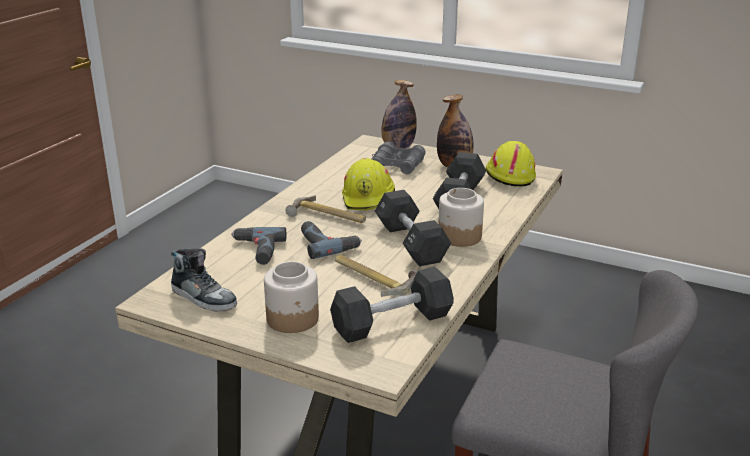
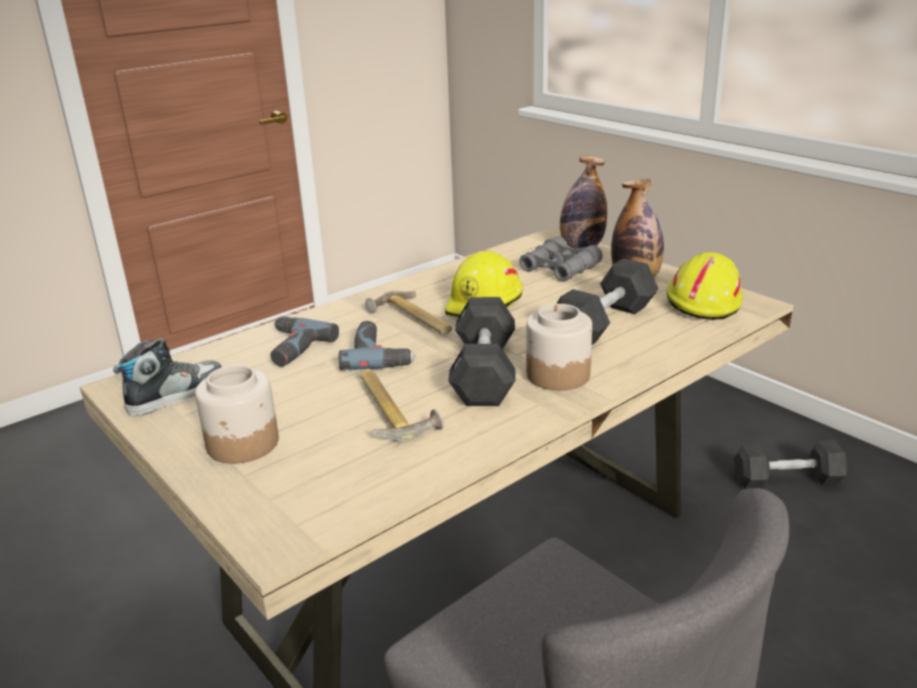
camera: 25 degrees right, 0 degrees up
shoe [171,248,237,312] -> shoe turned 105 degrees counterclockwise [113,338,222,416]
black dumbbell [330,267,454,343] -> black dumbbell moved to [734,440,848,489]

